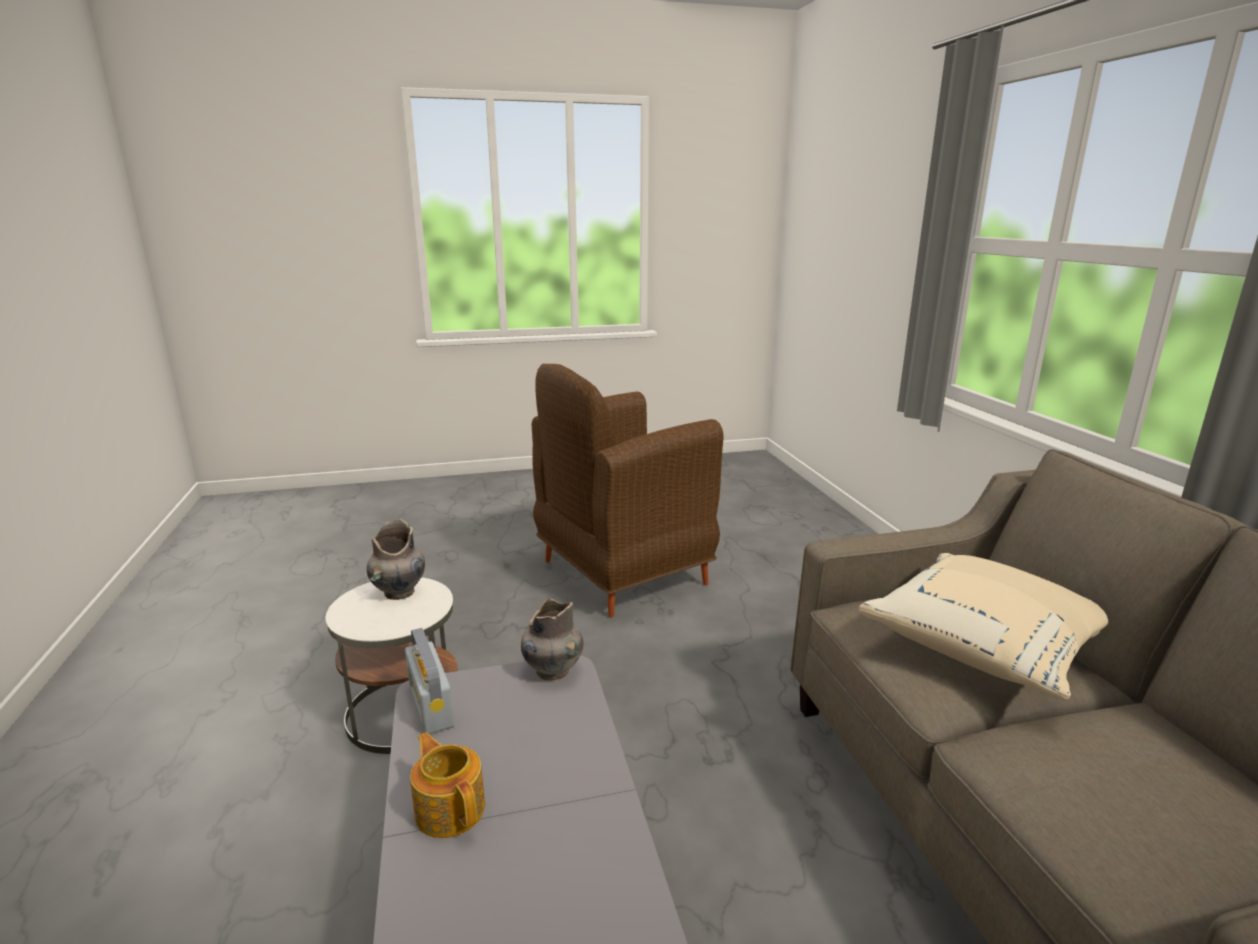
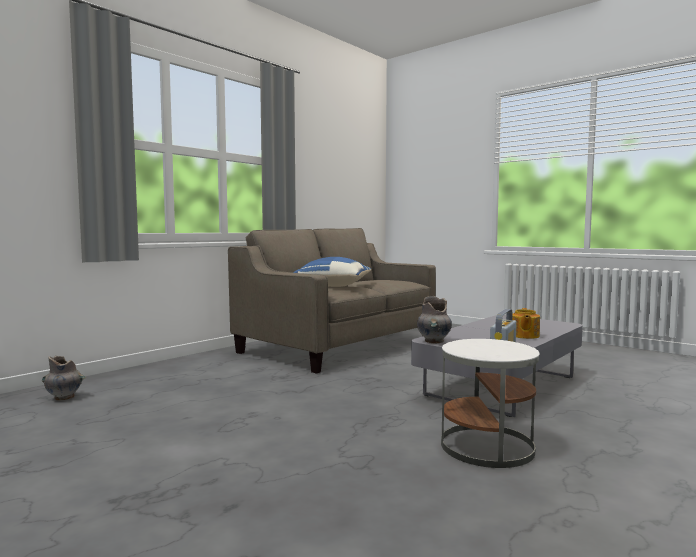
camera: 125 degrees left, 15 degrees down
grey vase [367,519,425,600] -> grey vase moved to [42,356,86,400]
brown armchair [532,364,724,618] -> none
beige pillow [859,553,1108,700] -> blue pillow [293,257,371,287]

